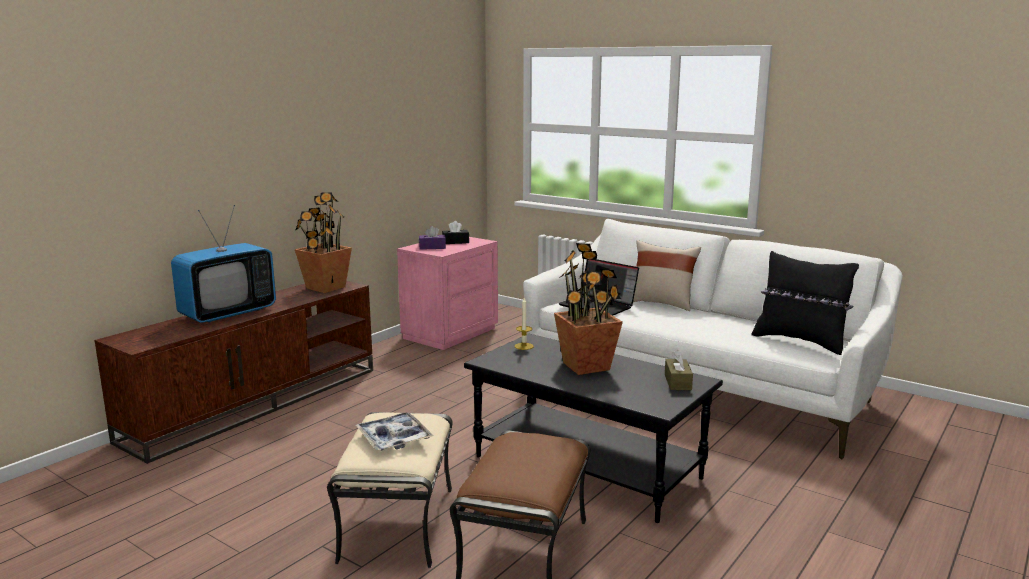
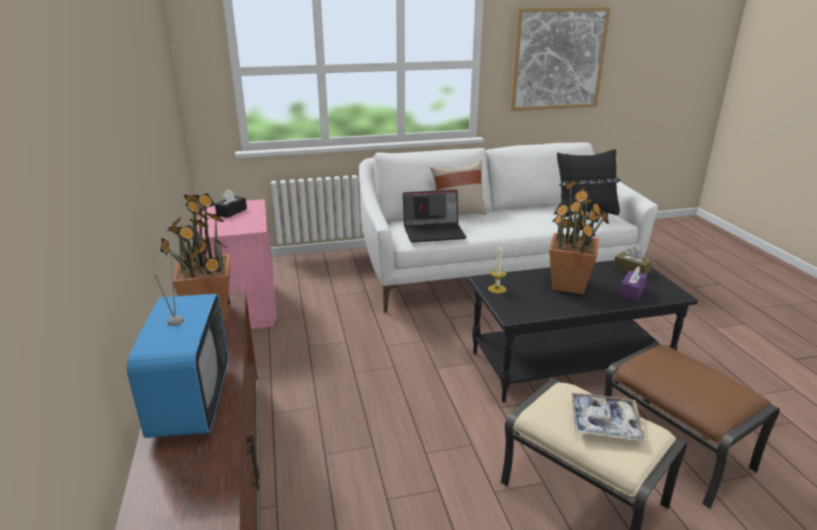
camera: 50 degrees left, 10 degrees up
purple tissue box [419,226,446,250] -> purple tissue box moved to [619,266,648,301]
none -> picture [510,7,611,111]

